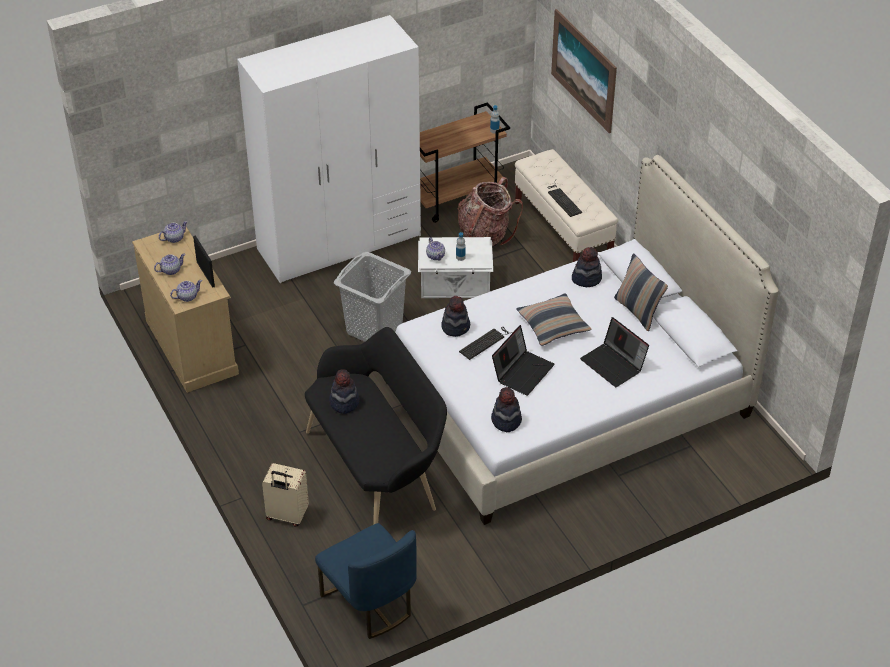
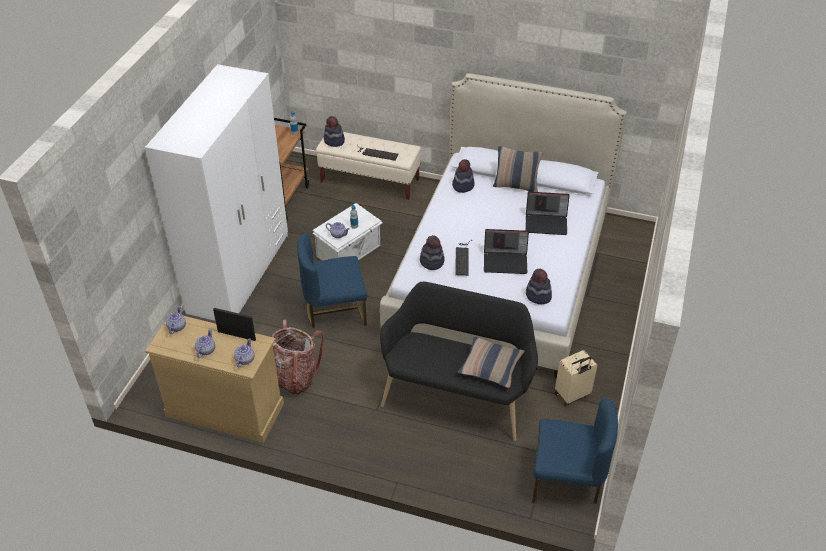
camera: 45 degrees left, 0 degrees up
beige suitcase [262,463,309,526] -> beige suitcase moved to [555,350,597,406]
hat [329,369,360,414] -> hat moved to [324,116,345,147]
grey laundry basket [334,252,411,342] -> blue chair [297,233,367,328]
backpack [458,177,523,247] -> backpack moved to [272,319,324,395]
laptop [492,325,555,396] -> laptop turned 105 degrees clockwise [484,229,529,274]
pillow [516,293,591,346] -> pillow moved to [457,336,524,388]
picture [551,9,617,133] -> none

